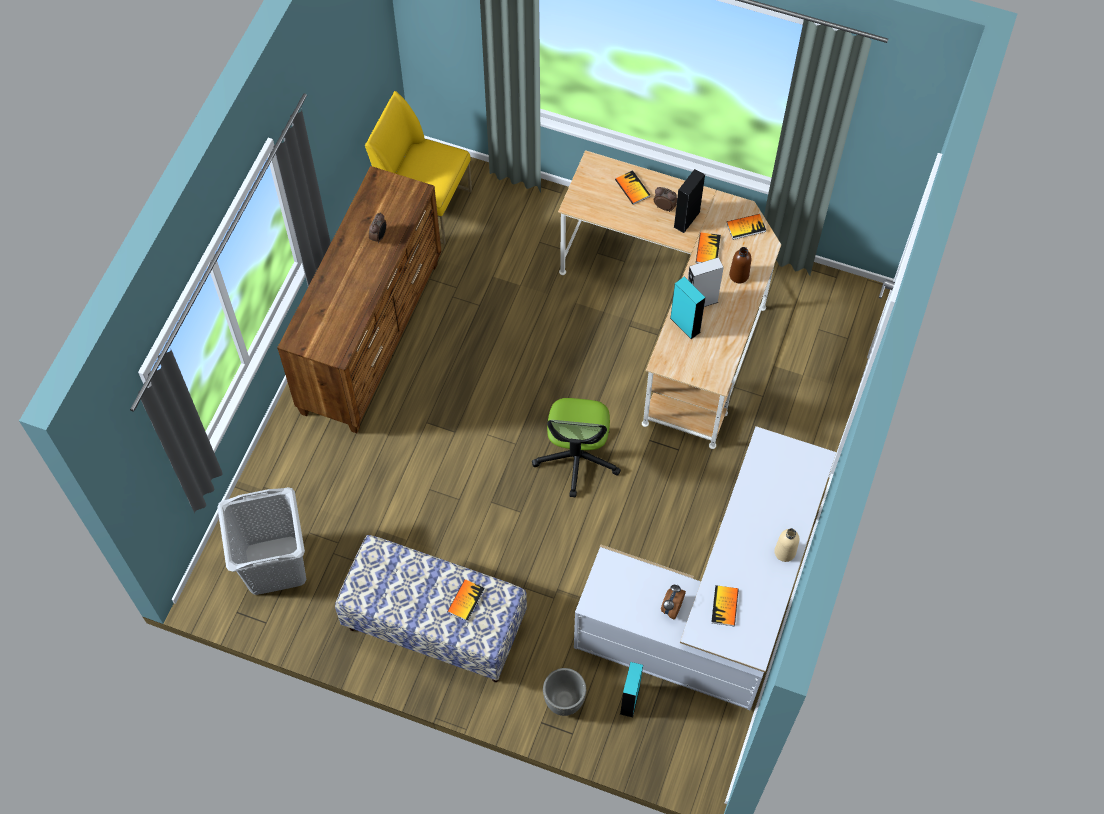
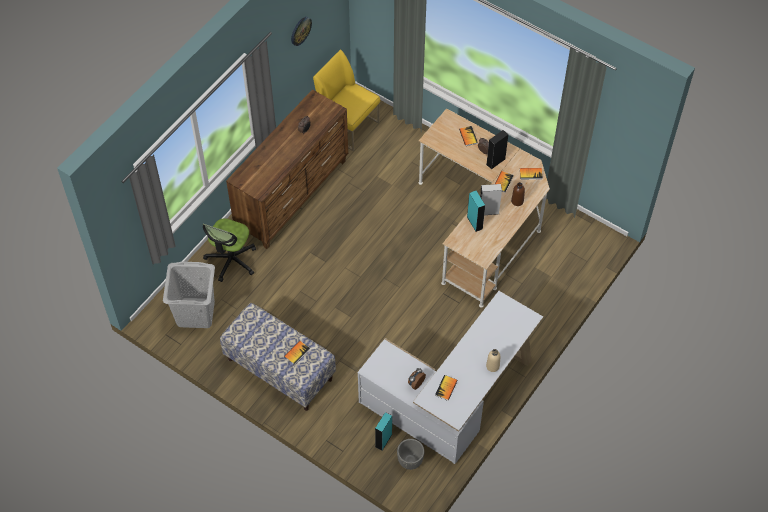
camera: 15 degrees right, 5 degrees down
office chair [532,398,621,498] -> office chair moved to [203,218,256,282]
grey planter [543,668,586,716] -> grey planter moved to [397,439,424,470]
none -> wall clock [291,17,312,46]

